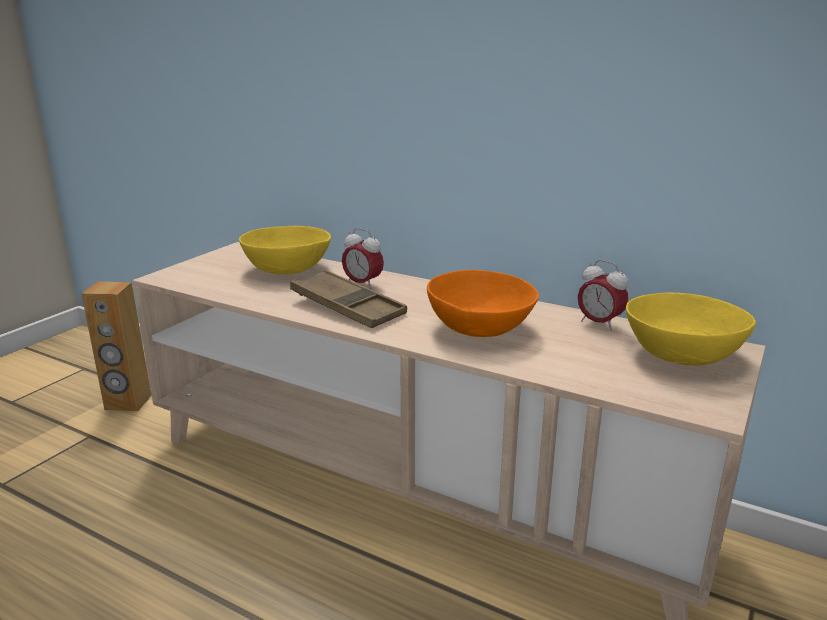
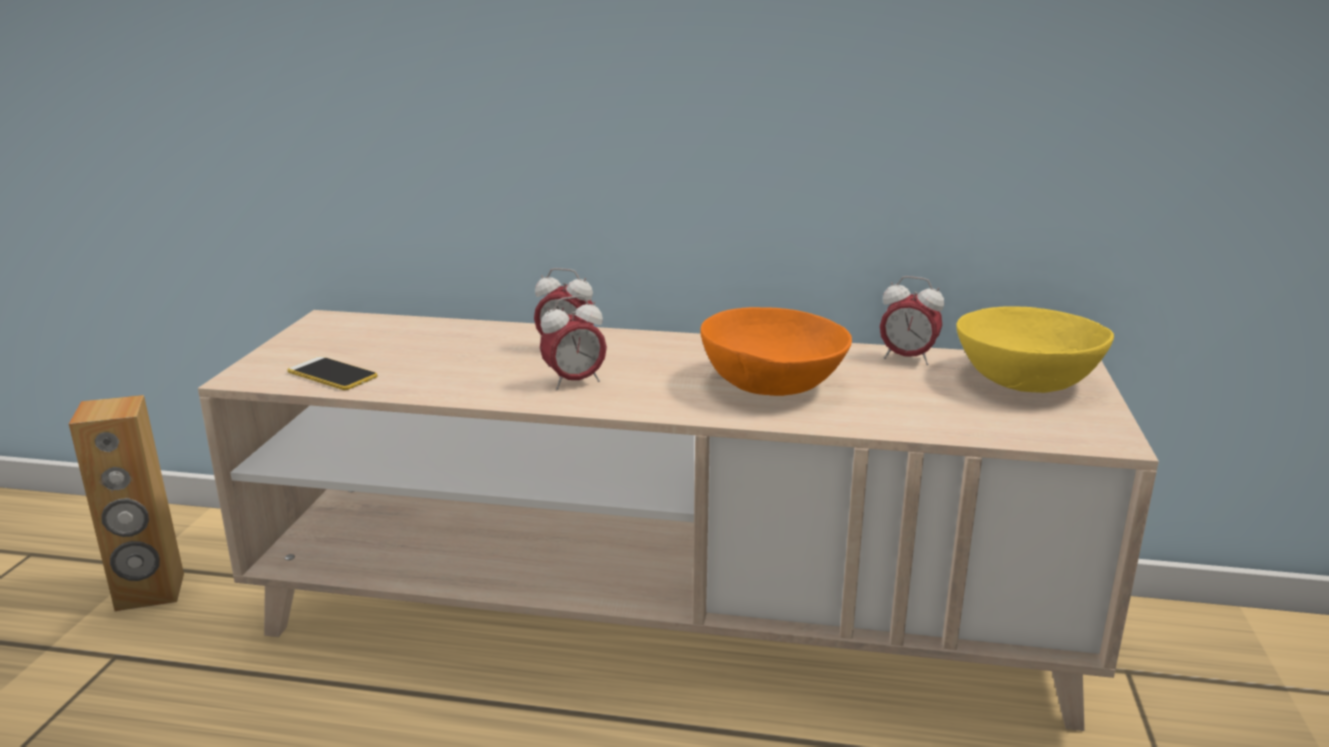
camera: 20 degrees left, 0 degrees up
yellow bowl [239,226,331,274] -> none
brown tray [290,270,407,328] -> alarm clock [540,295,607,390]
none -> phone [288,356,378,390]

